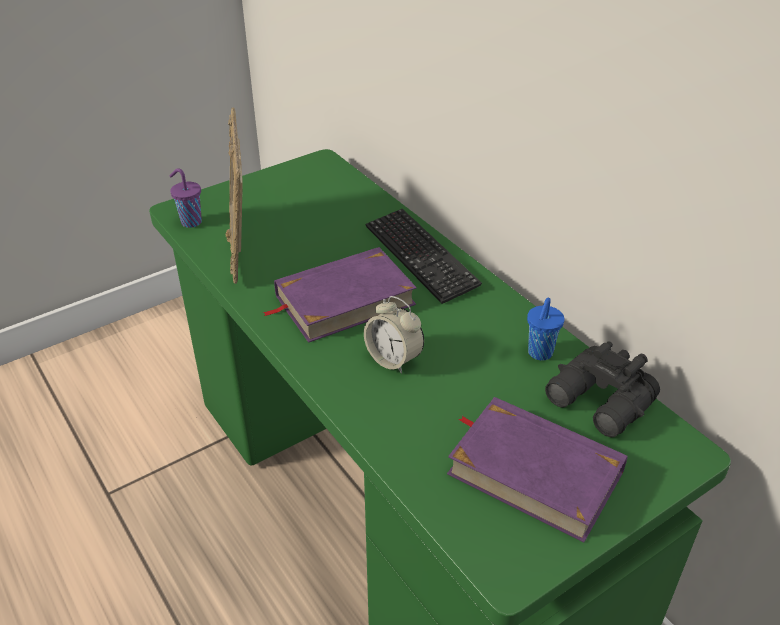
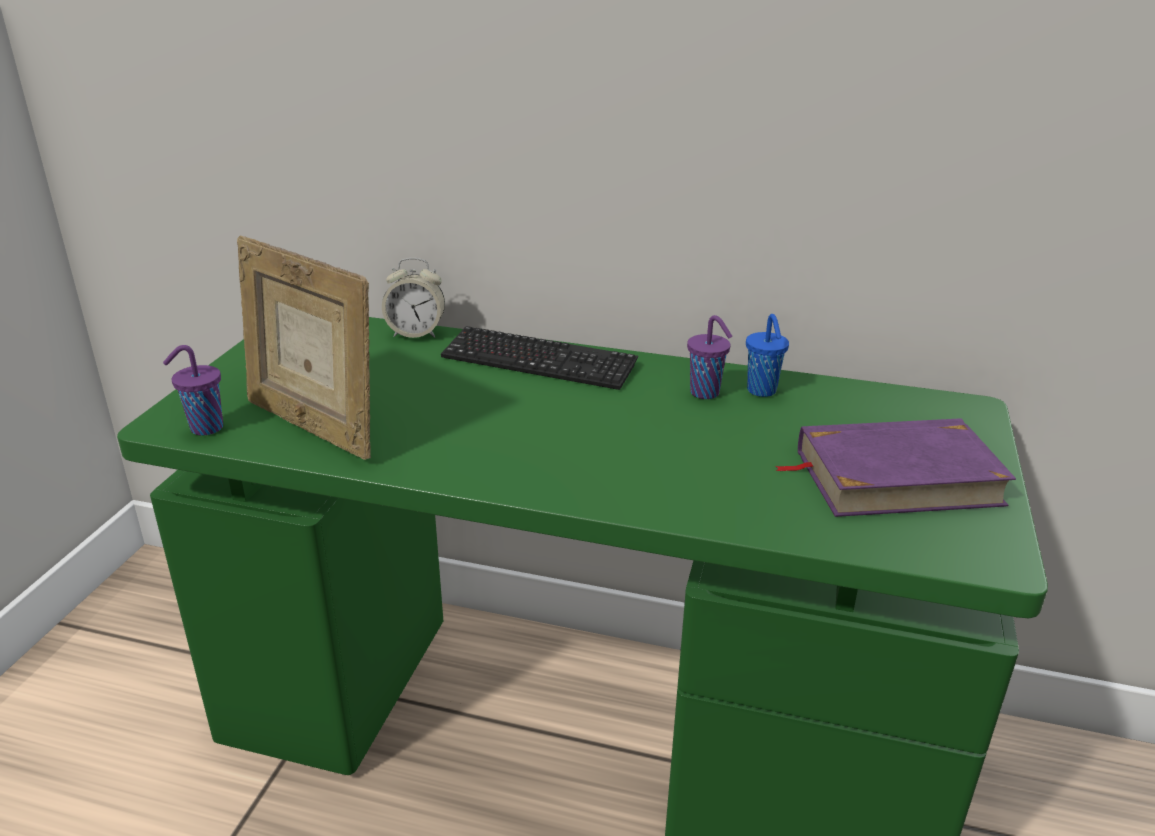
camera: 40 degrees left, 10 degrees down
purple book [263,247,417,343] -> none
alarm clock [364,296,424,374] -> alarm clock moved to [382,258,445,338]
black binoculars [545,341,660,437] -> none
none -> purple cup [687,315,732,399]

